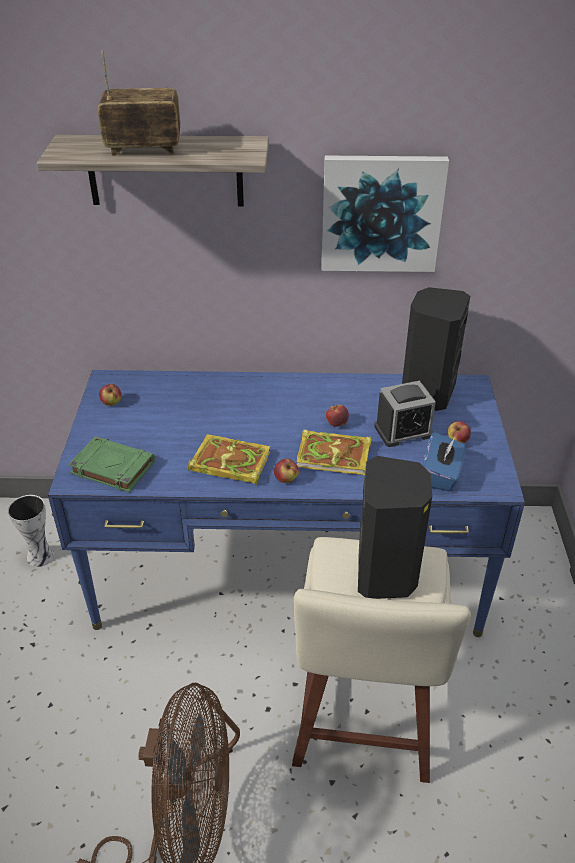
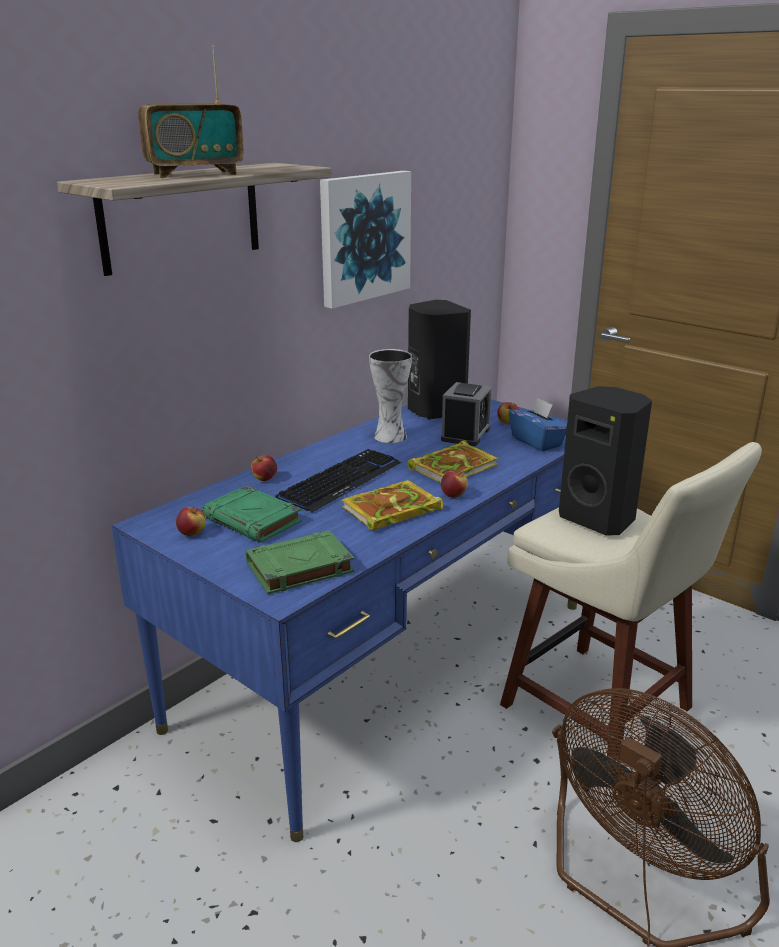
camera: 50 degrees left, 15 degrees down
vase [8,495,55,567] -> vase moved to [369,349,412,443]
radio [98,51,180,156] -> radio turned 150 degrees counterclockwise [138,45,244,178]
apple [326,405,349,427] -> apple moved to [251,455,277,481]
none -> green book [202,486,302,543]
none -> keyboard [275,449,401,513]

